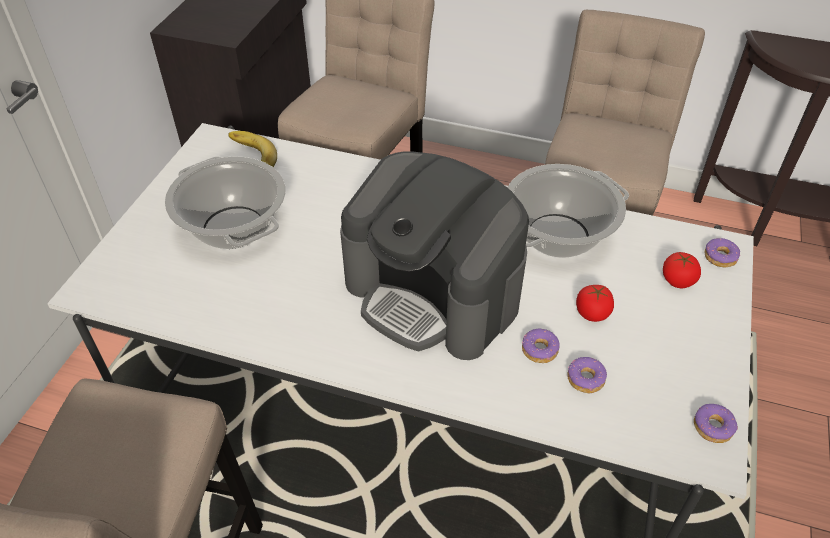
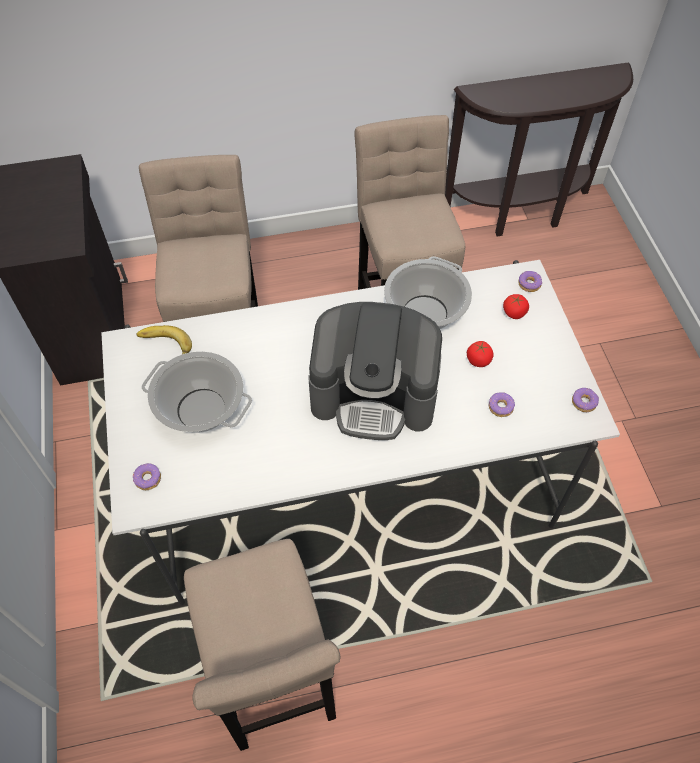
camera: 30 degrees left, 10 degrees up
donut [522,329,560,363] -> donut moved to [133,463,161,490]

